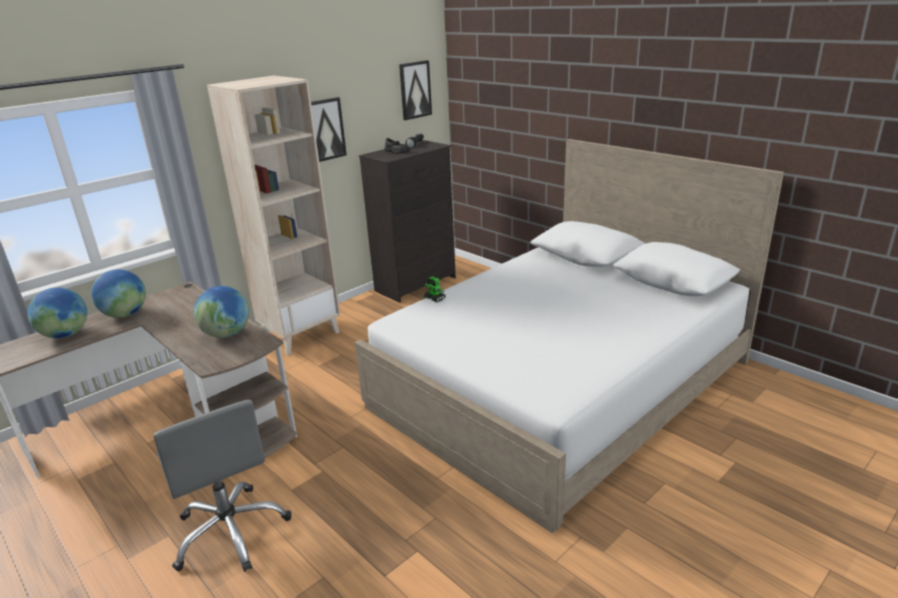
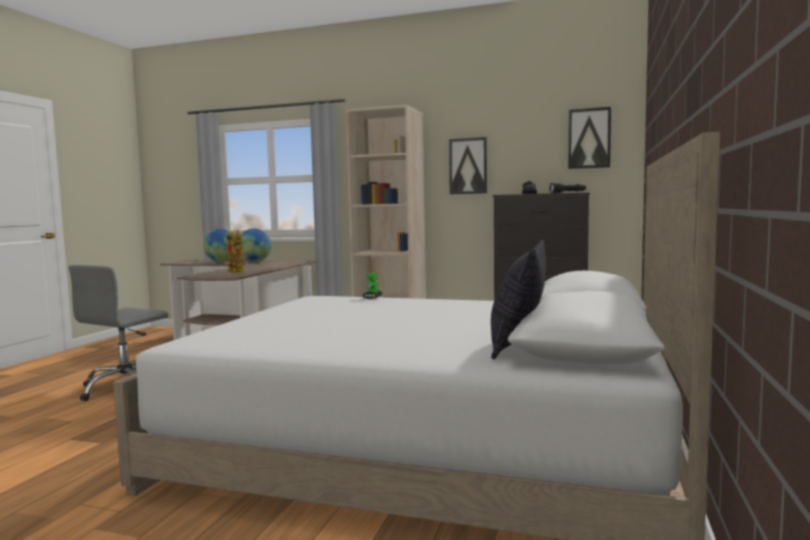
camera: 60 degrees right, 20 degrees down
globe [194,286,249,338] -> toy robot [226,230,251,273]
none -> pillow [491,240,546,360]

